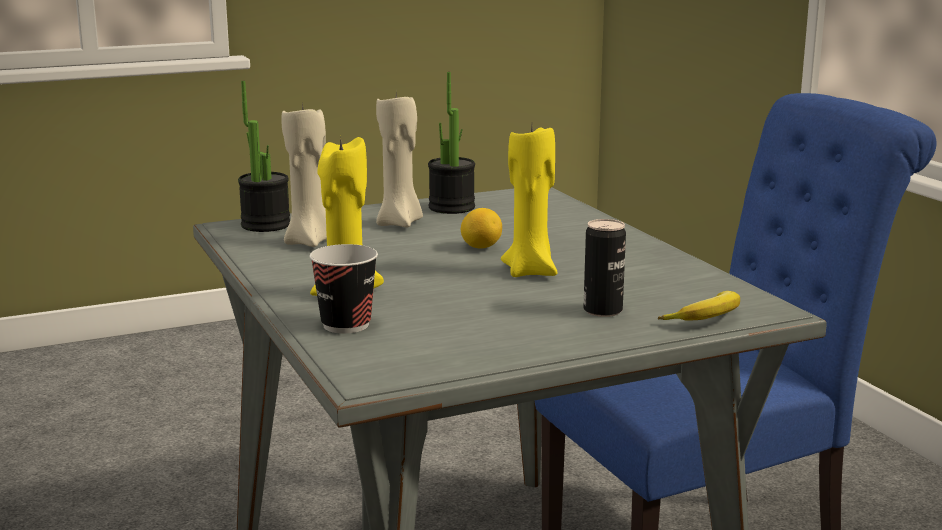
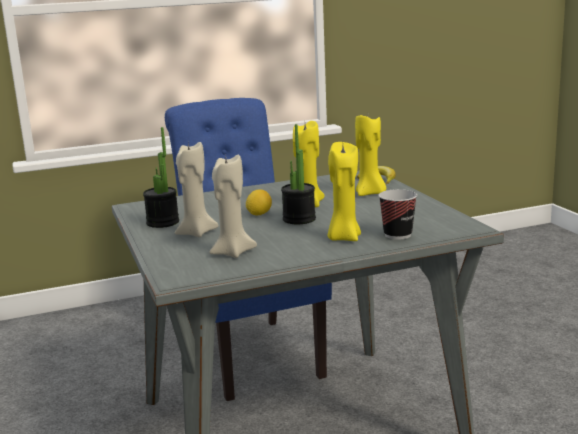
camera: 85 degrees left, 0 degrees up
potted plant [238,81,290,232] -> potted plant moved to [281,124,316,224]
can [583,219,626,317] -> yellow candle [355,115,386,196]

